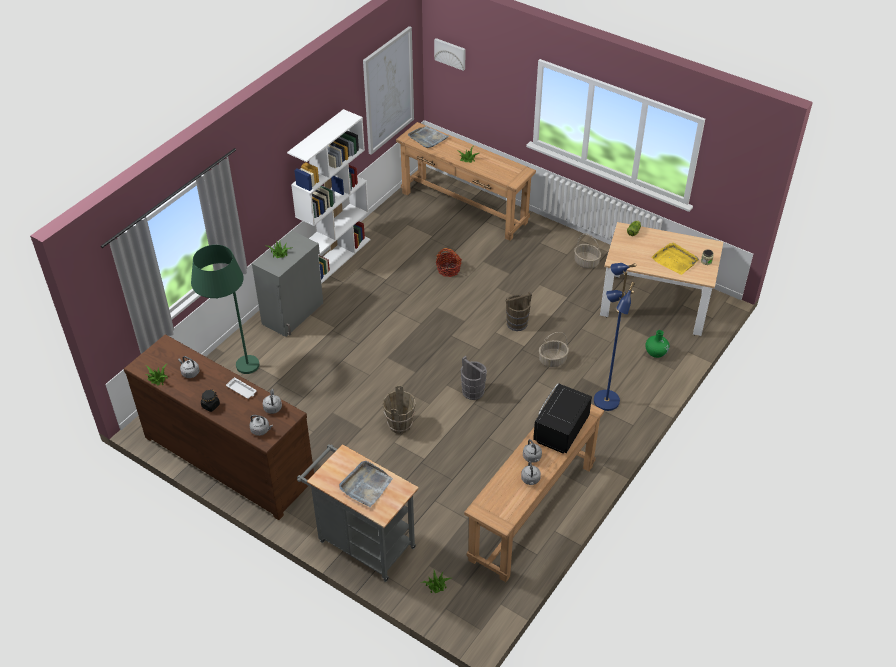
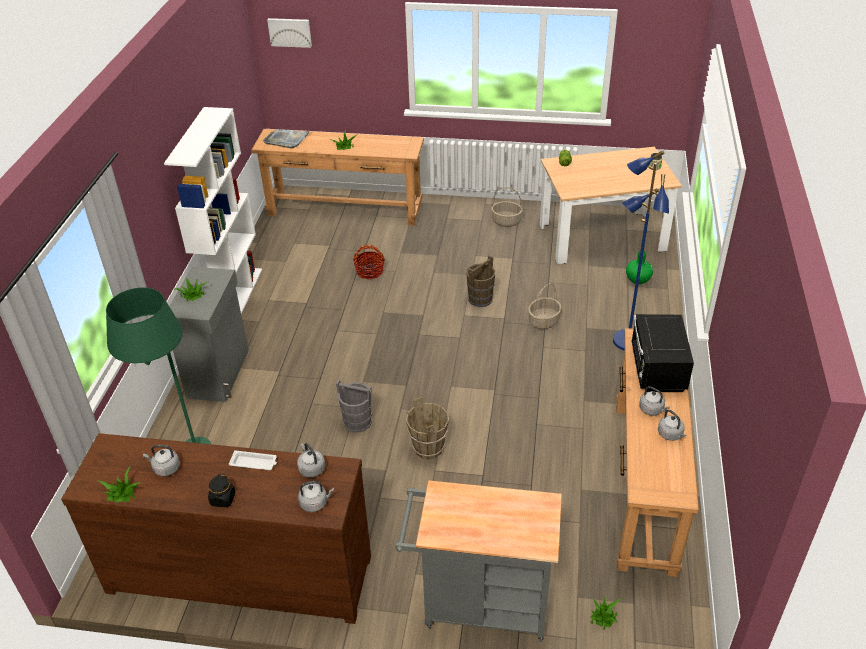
camera: 25 degrees left, 5 degrees down
grey tray [339,461,393,507] -> none
picture [363,26,414,155] -> none
grey bucket [461,356,487,400] -> grey bucket moved to [336,379,372,433]
yellow tray [651,242,699,275] -> none

